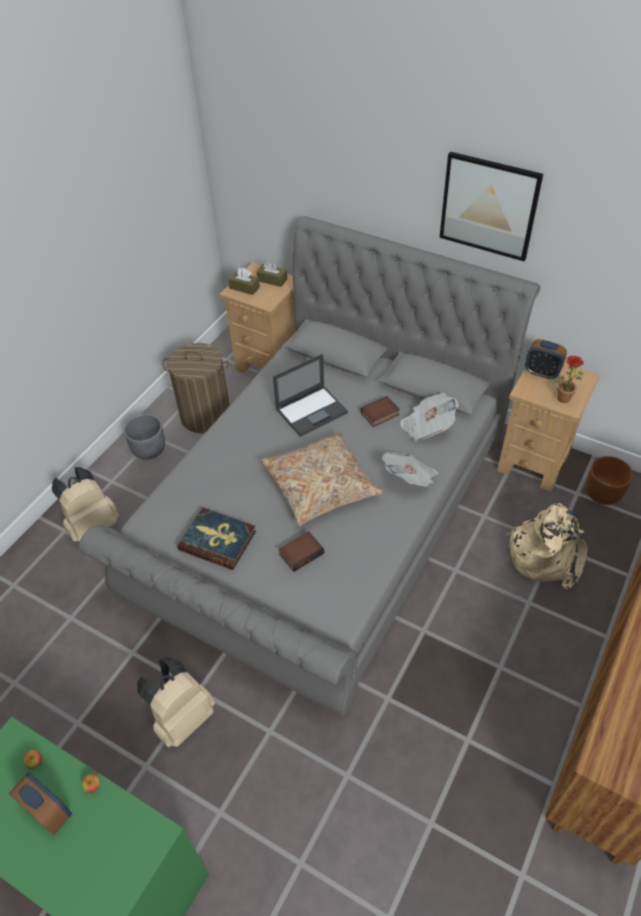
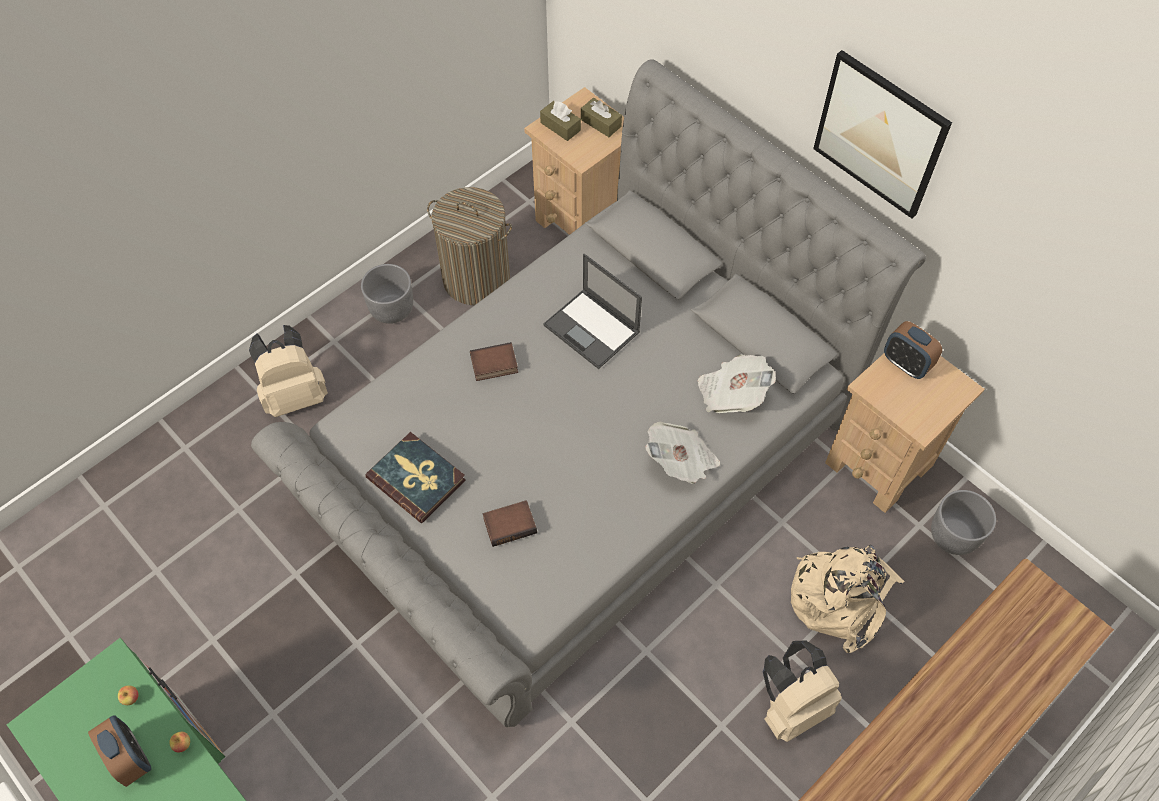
camera: 15 degrees right, 10 degrees up
beige backpack [137,657,215,747] -> beige backpack moved to [763,640,842,742]
beige pillow [260,431,383,526] -> none
laptop [273,354,348,437] -> laptop turned 60 degrees clockwise [543,254,642,369]
book [361,396,400,427] -> book moved to [470,342,518,381]
potted plant [549,356,584,403] -> none
brown planter [586,456,633,505] -> grey planter [931,490,996,555]

